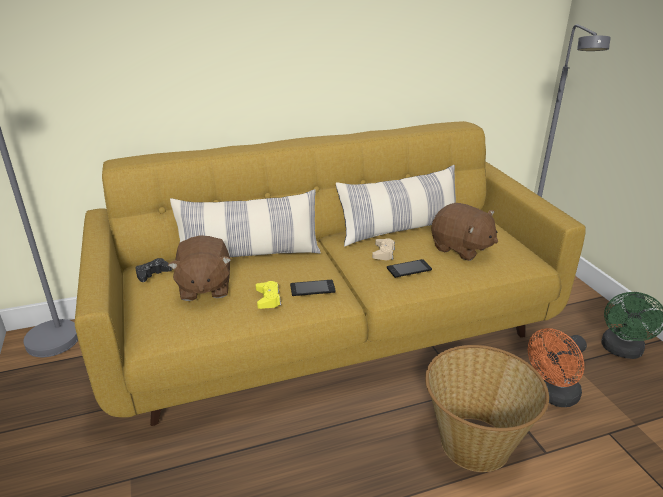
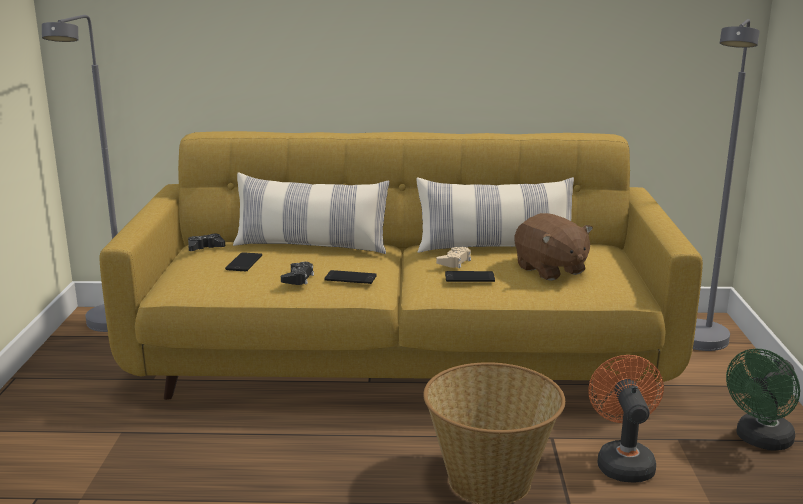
camera: 20 degrees right, 10 degrees down
brown plush toy [168,235,231,301] -> phone [225,252,262,271]
yellow game controller [256,281,281,309] -> black game controller [281,262,314,285]
orange fan [528,328,587,407] -> orange fan turned 105 degrees clockwise [588,355,664,483]

